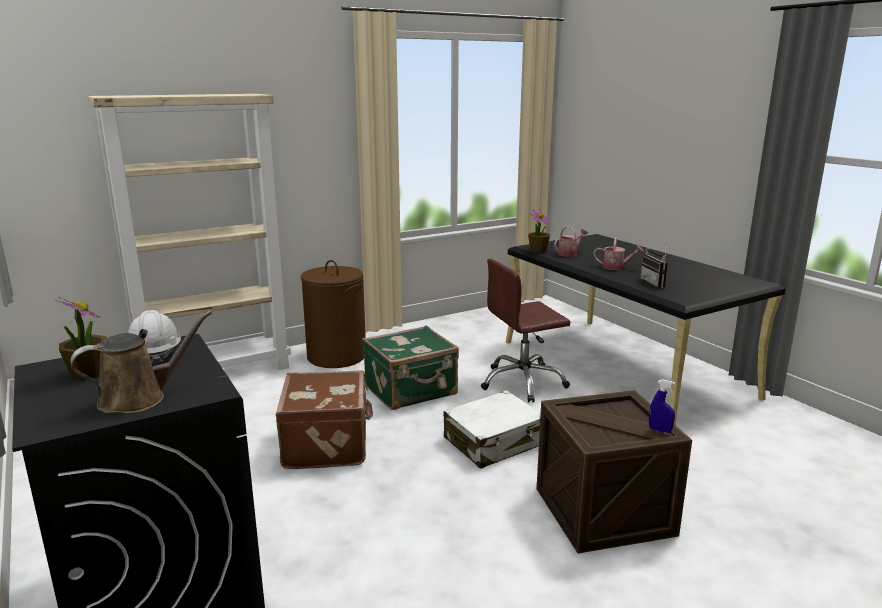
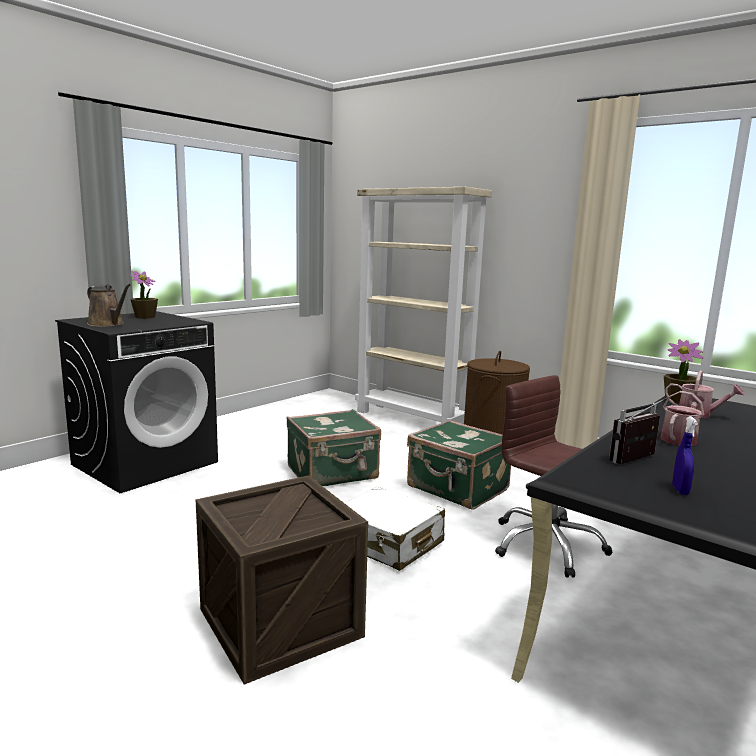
camera: 70 degrees right, 5 degrees down
white hard hat [128,310,181,365] -> none
brown suitcase [276,370,373,469] -> green suitcase [286,409,381,486]
watering can [594,237,644,270] -> watering can turned 135 degrees counterclockwise [661,391,705,446]
blue spray bottle [649,379,676,433] -> blue spray bottle moved to [672,416,698,495]

